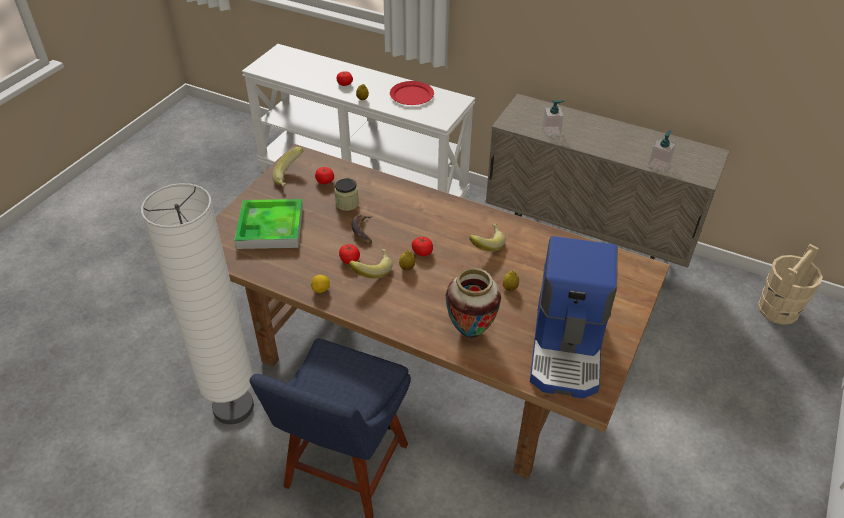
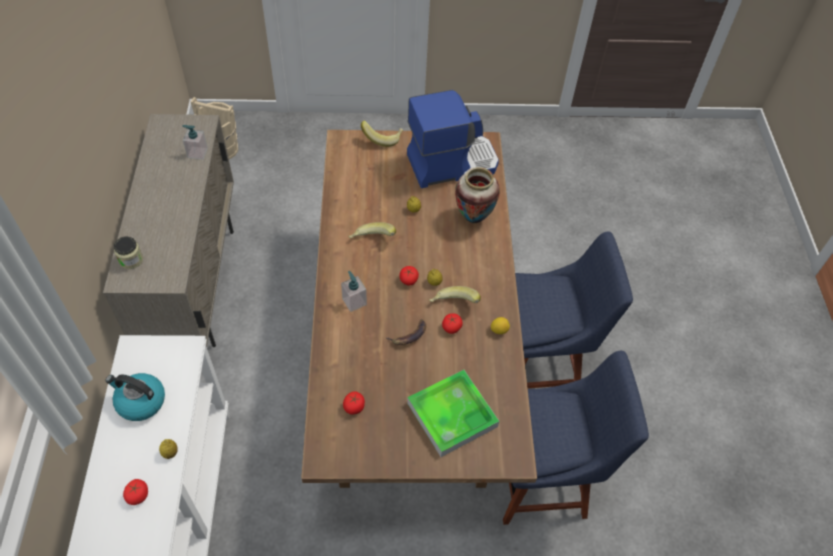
camera: 120 degrees left, 10 degrees up
white floor lamp [141,183,254,424] -> blue chair [503,351,649,525]
banana [272,147,303,187] -> banana moved to [361,121,404,147]
jar [334,178,359,211] -> jar moved to [114,237,143,269]
red plate [390,81,434,105] -> kettle [105,373,165,421]
soap dispenser [542,100,564,136] -> soap dispenser moved to [341,271,367,312]

